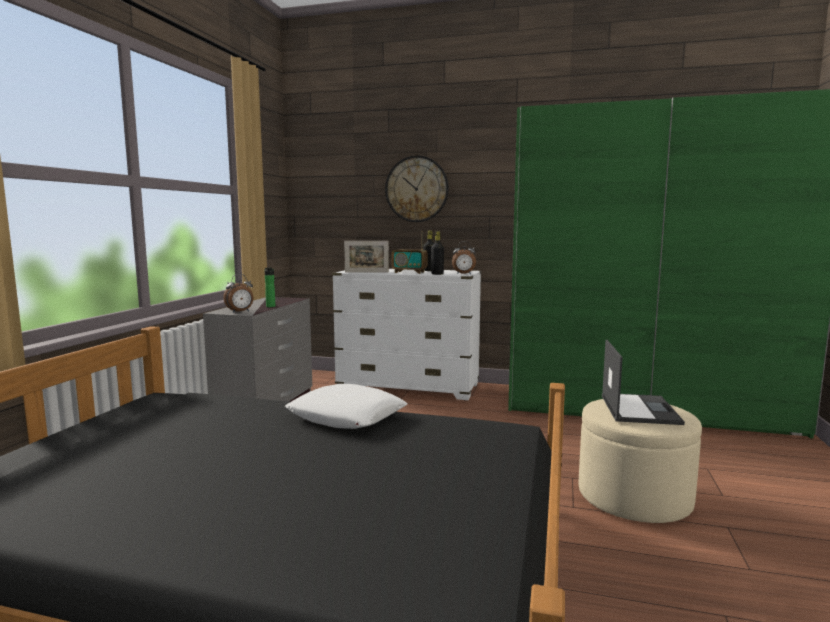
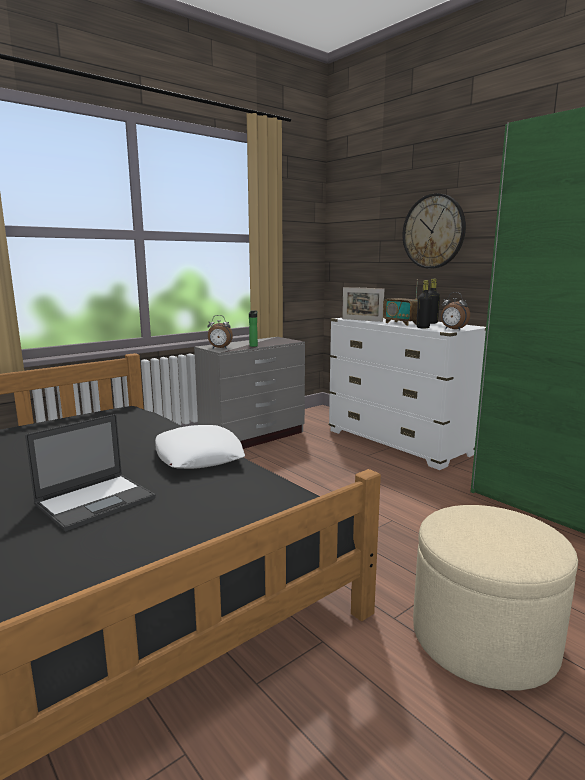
camera: 35 degrees right, 5 degrees up
laptop [602,339,685,425] -> laptop moved to [25,414,156,531]

